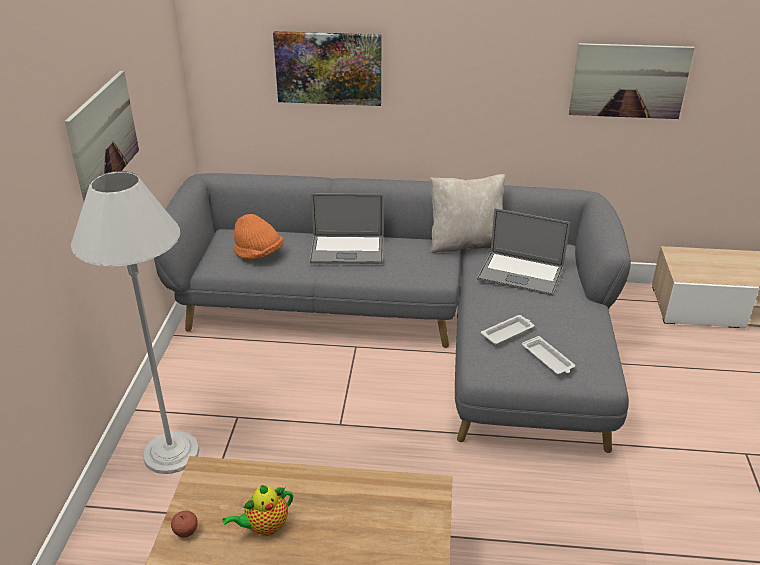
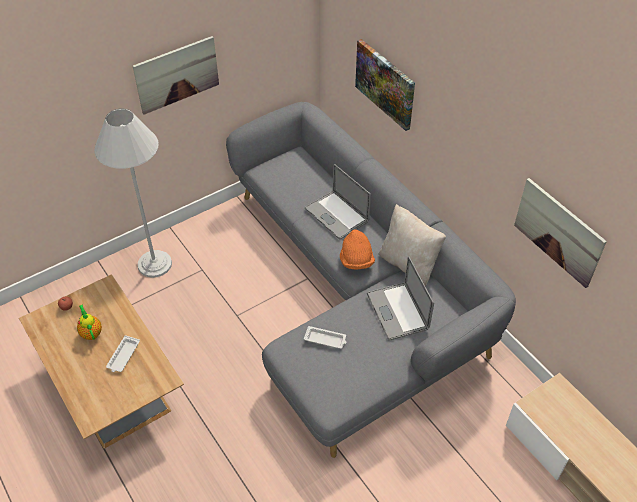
camera: 50 degrees right, 15 degrees up
teapot [222,485,293,536] -> teapot turned 45 degrees clockwise [77,304,102,340]
orange hat [234,214,284,259] -> orange hat moved to [340,229,375,269]
white tray [522,336,575,374] -> white tray moved to [106,335,140,372]

